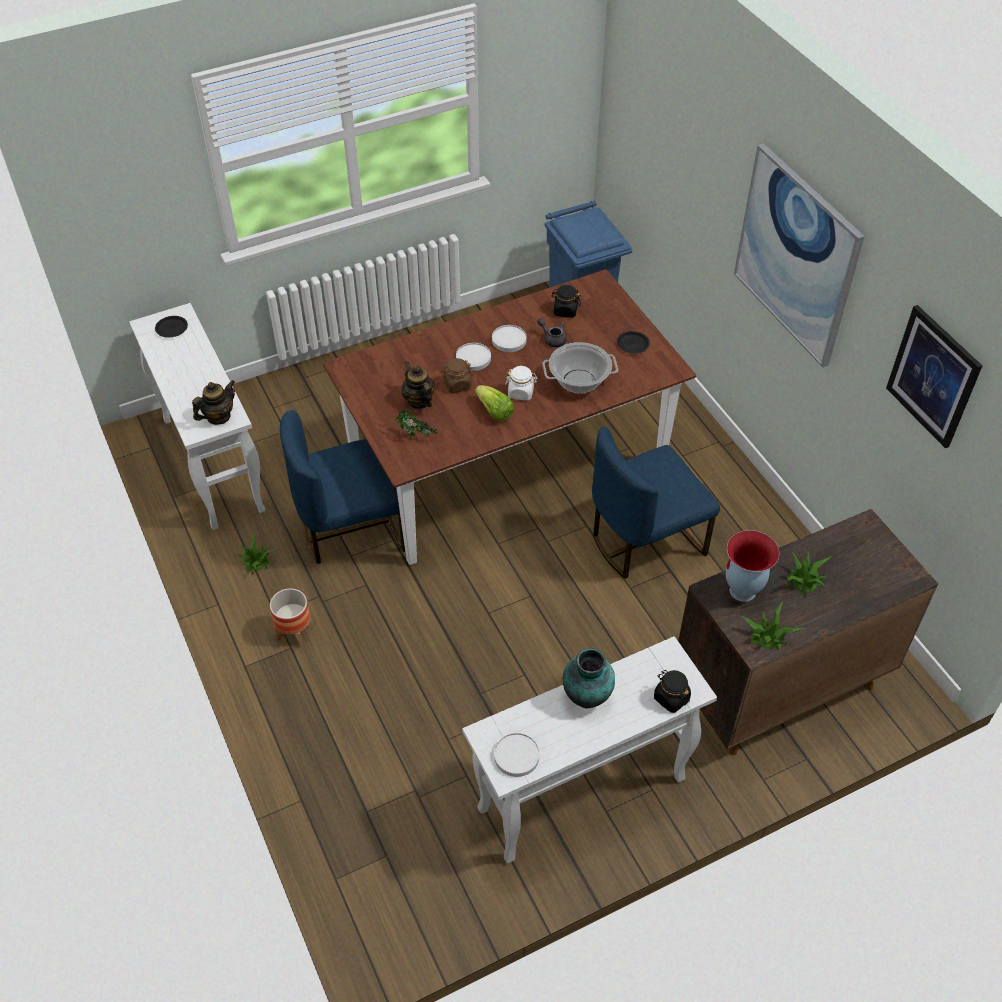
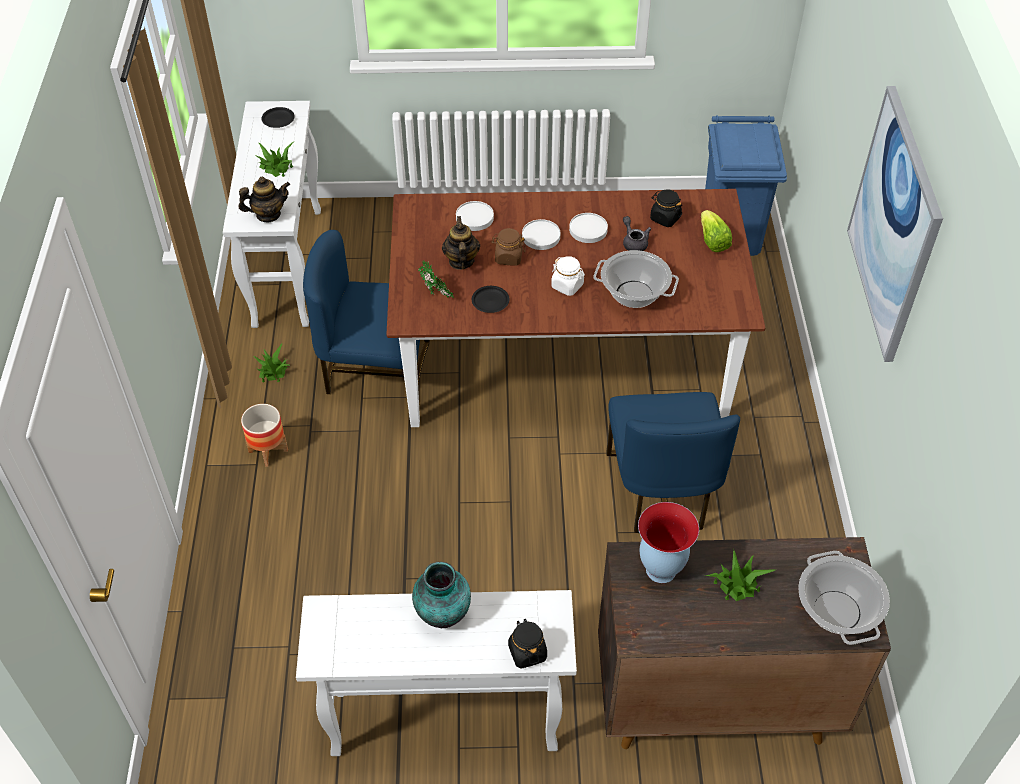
camera: 25 degrees right, 0 degrees up
lettuce [475,385,514,422] -> lettuce moved to [701,210,732,252]
white plate [494,733,540,777] -> white plate moved to [456,201,494,231]
blue chair [592,427,720,579] -> blue chair turned 90 degrees counterclockwise [606,392,740,533]
black plate [617,331,650,354] -> black plate moved to [472,286,509,313]
potted plant [740,601,806,650] -> potted plant moved to [255,141,295,177]
picture [886,305,982,448] -> none
none -> cooking pot [798,551,890,645]

